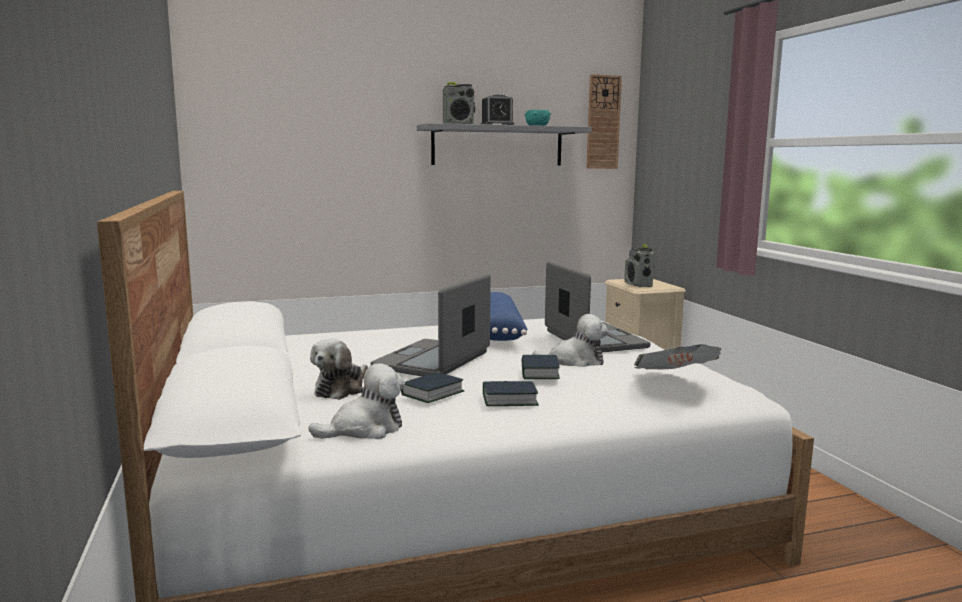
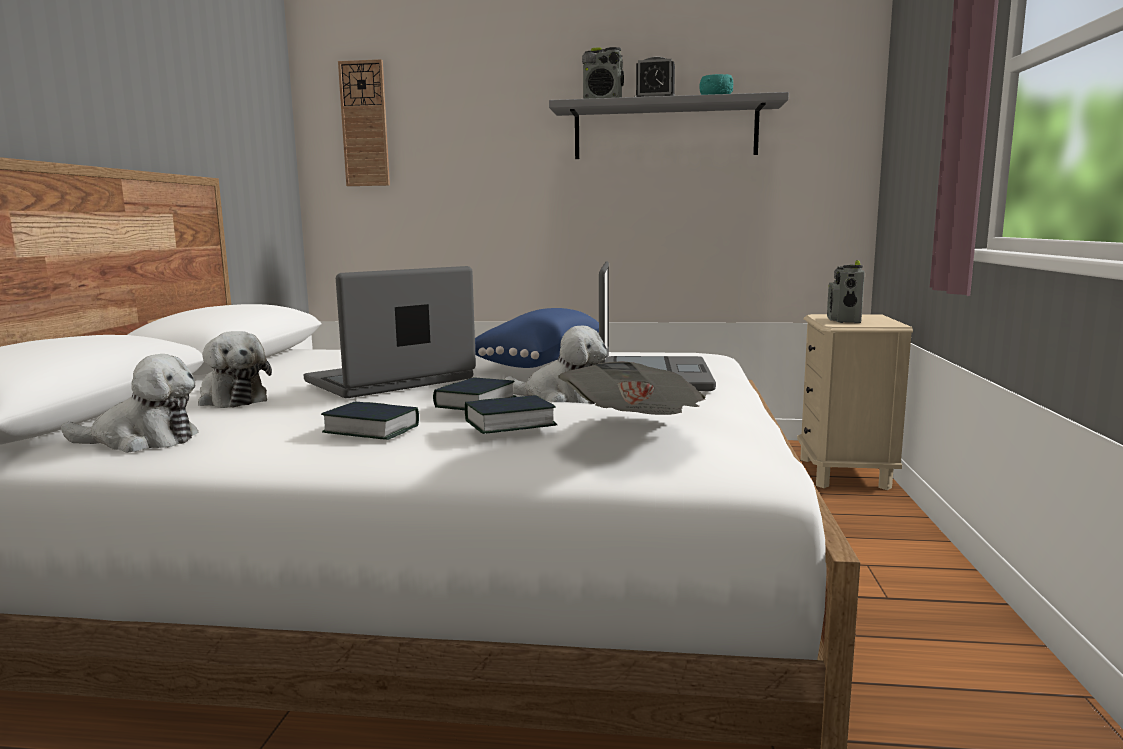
camera: 25 degrees right, 0 degrees up
plush toy [310,338,368,400] -> plush toy turned 90 degrees counterclockwise [198,331,272,408]
book [401,372,464,403] -> book moved to [465,395,558,434]
wall clock [586,74,622,169] -> wall clock moved to [338,59,390,186]

